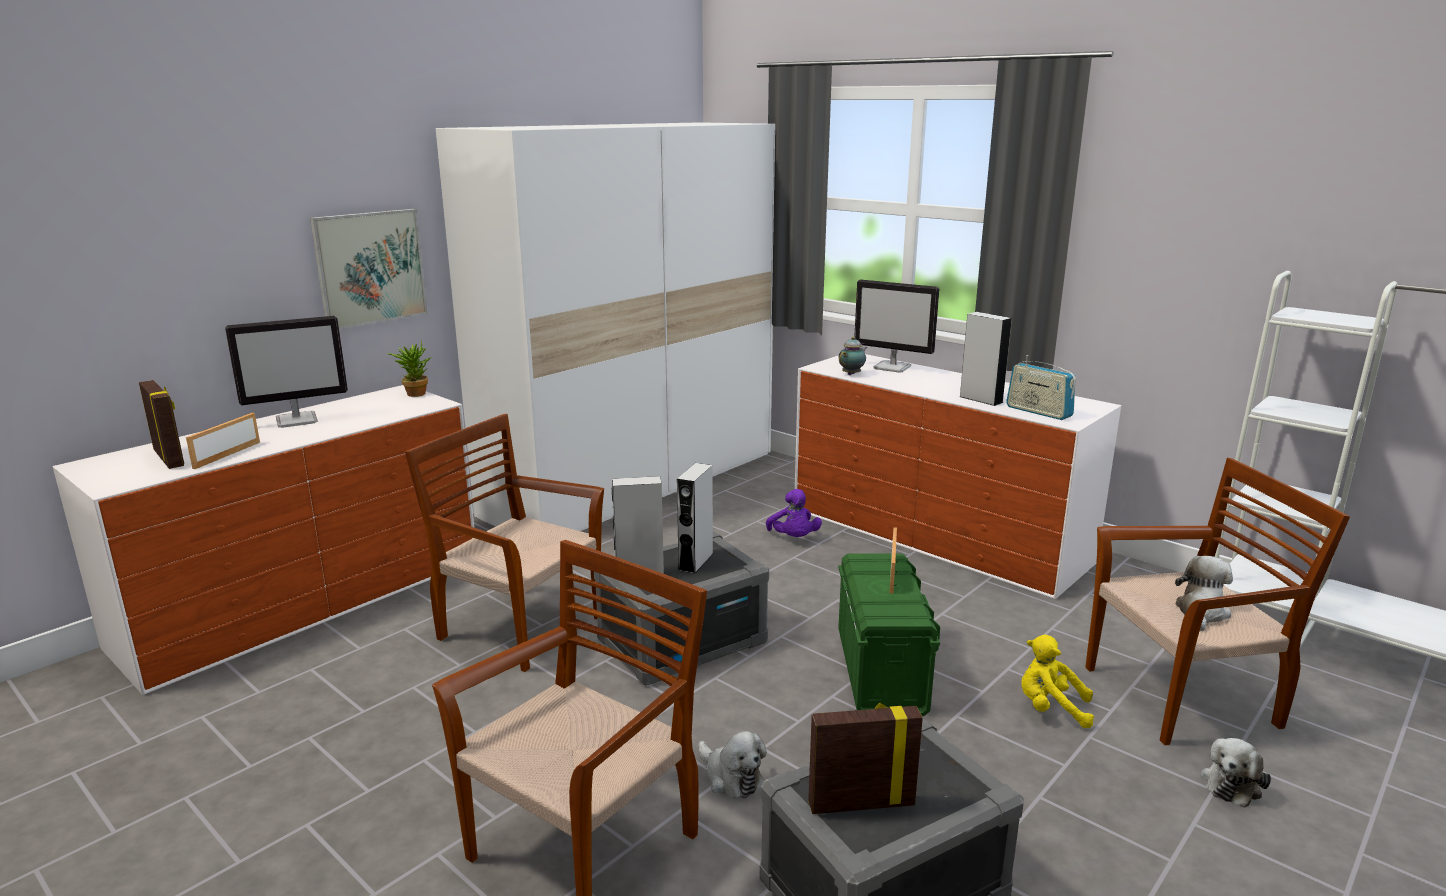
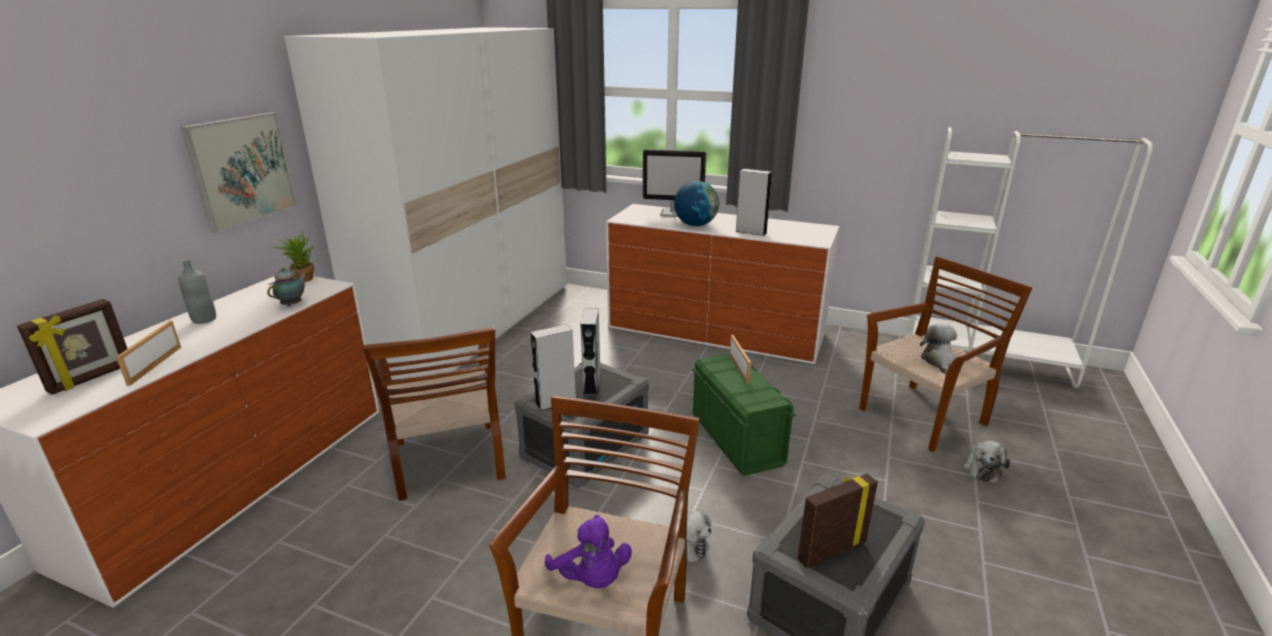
camera: 20 degrees left, 5 degrees up
picture frame [139,380,184,469] -> picture frame turned 90 degrees clockwise [17,299,127,395]
monitor [225,316,348,428] -> grey bottle [179,259,216,324]
brown armchair [405,414,604,672] -> brown armchair turned 120 degrees counterclockwise [363,327,506,501]
purple plush toy [766,489,822,537] -> purple plush toy moved to [545,515,632,588]
teapot [839,337,867,375] -> teapot moved to [267,267,307,306]
radio [1006,355,1076,420] -> none
yellow plush toy [1021,635,1094,728] -> none
none -> globe [674,181,719,226]

